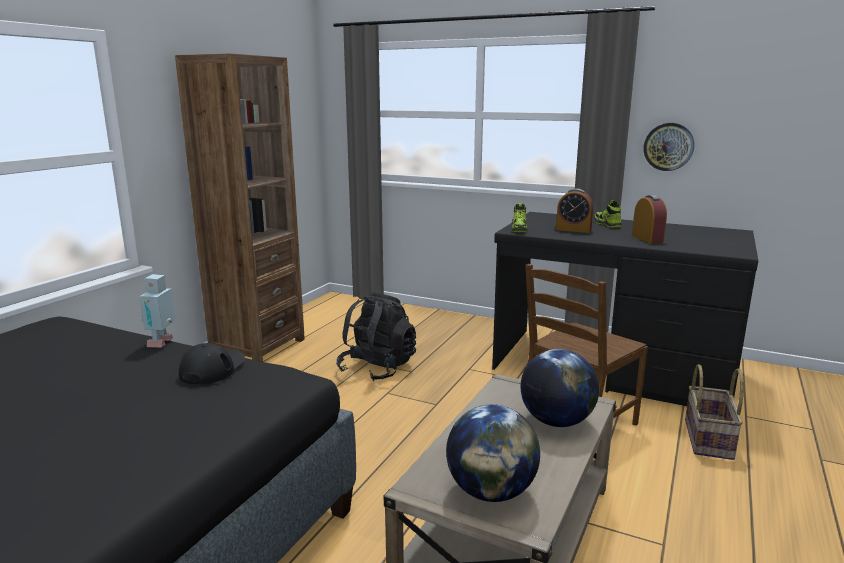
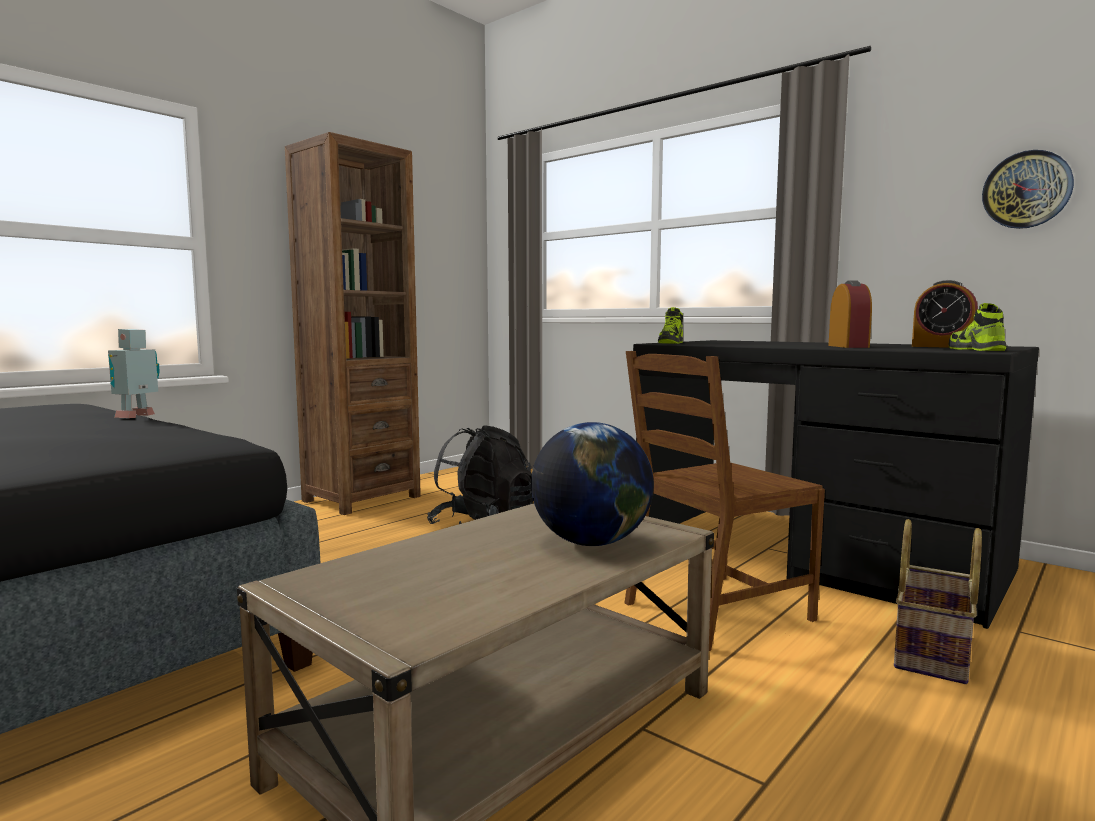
camera: 15 degrees right, 10 degrees down
black cap [179,343,245,385] -> none
globe [446,404,540,502] -> none
alarm clock [556,188,593,233] -> alarm clock moved to [912,280,978,348]
shoe [594,200,622,228] -> shoe moved to [948,303,1007,351]
wall clock [643,123,694,171] -> wall clock moved to [982,150,1074,229]

